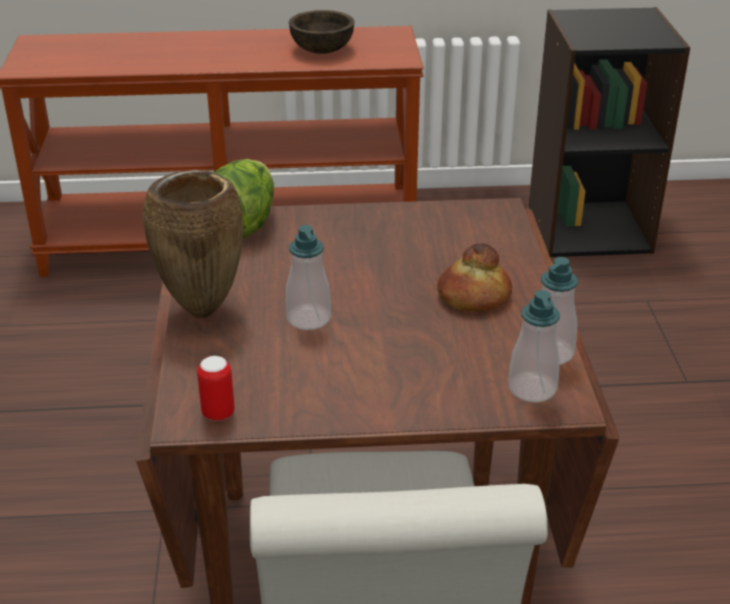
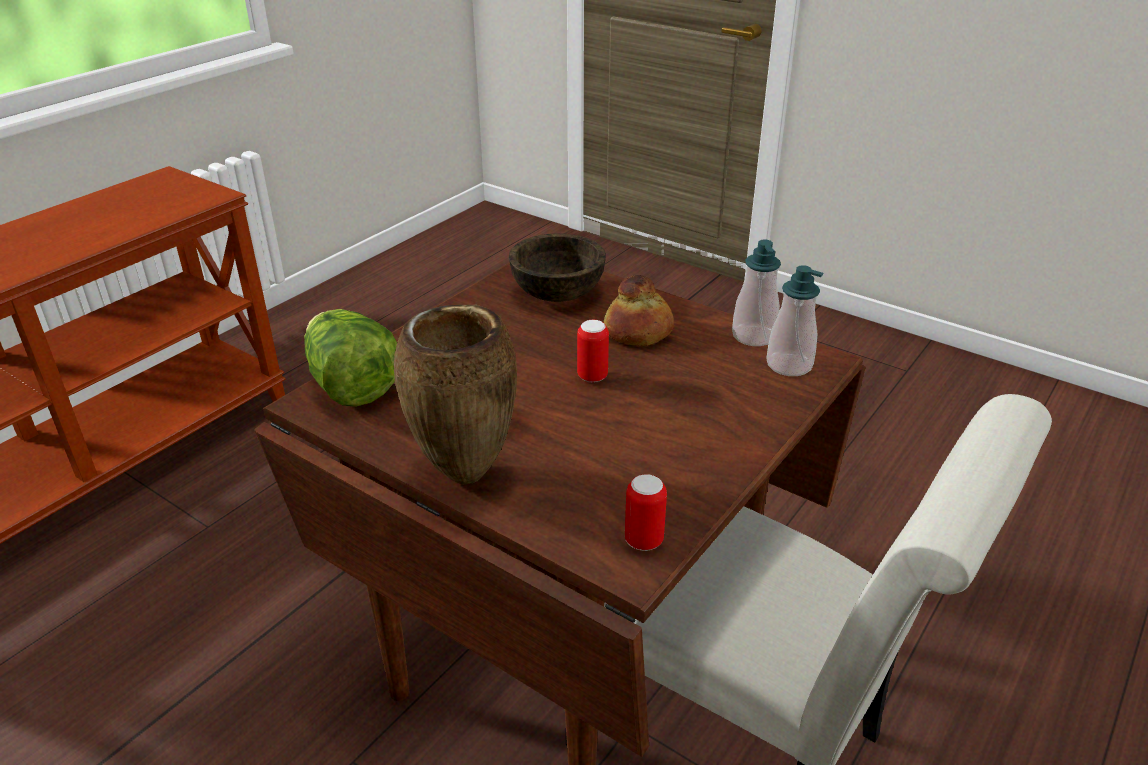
camera: 50 degrees left, 0 degrees up
soap dispenser [286,225,331,330] -> none
brown bowl [289,10,354,54] -> brown bowl moved to [509,233,606,302]
black bookcase [528,7,690,257] -> none
none -> can [577,320,609,382]

